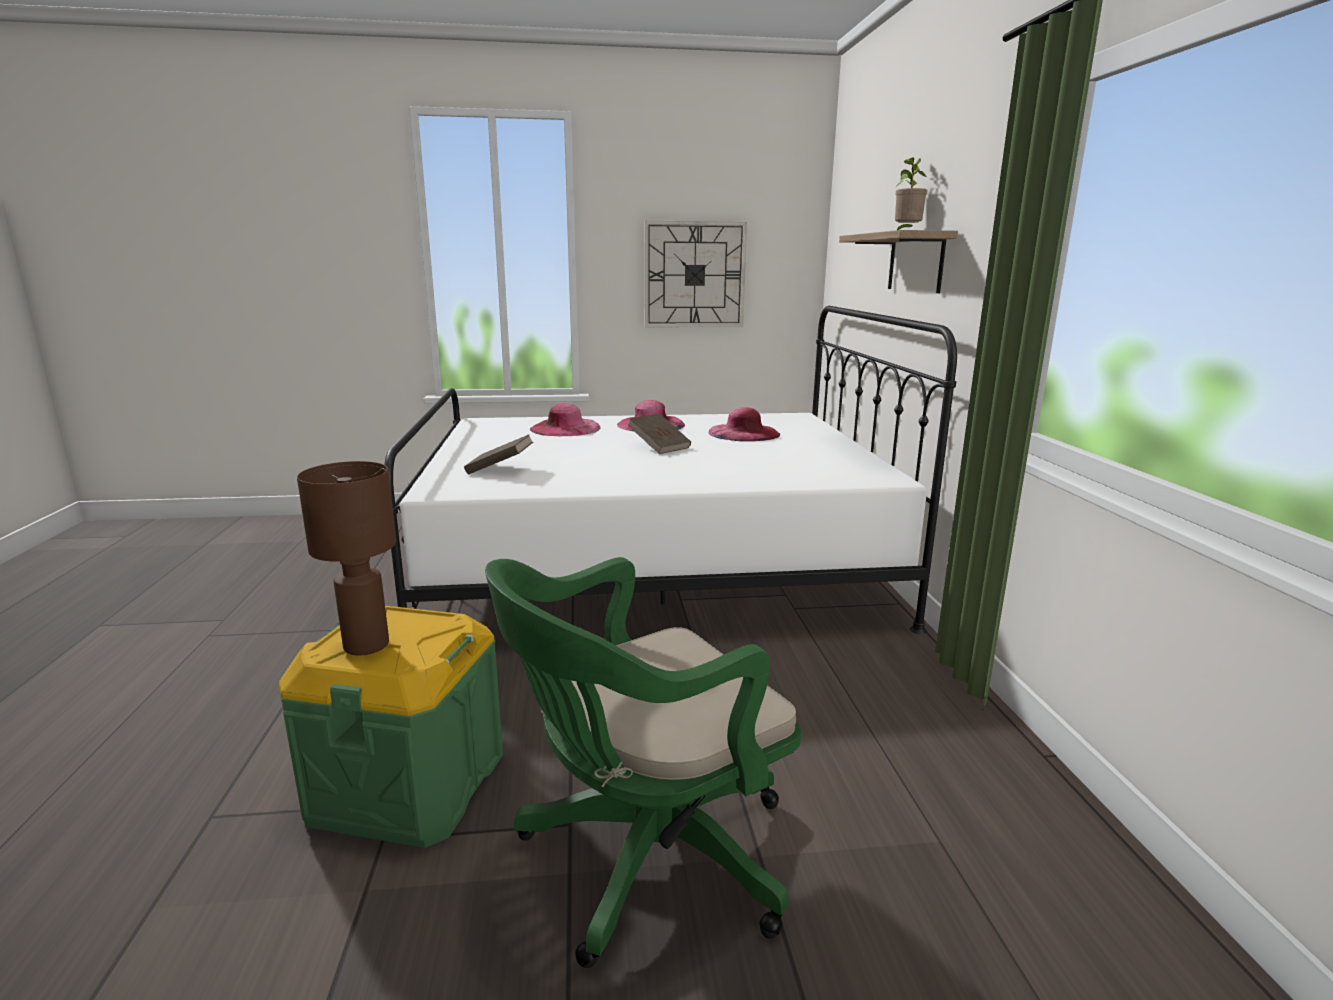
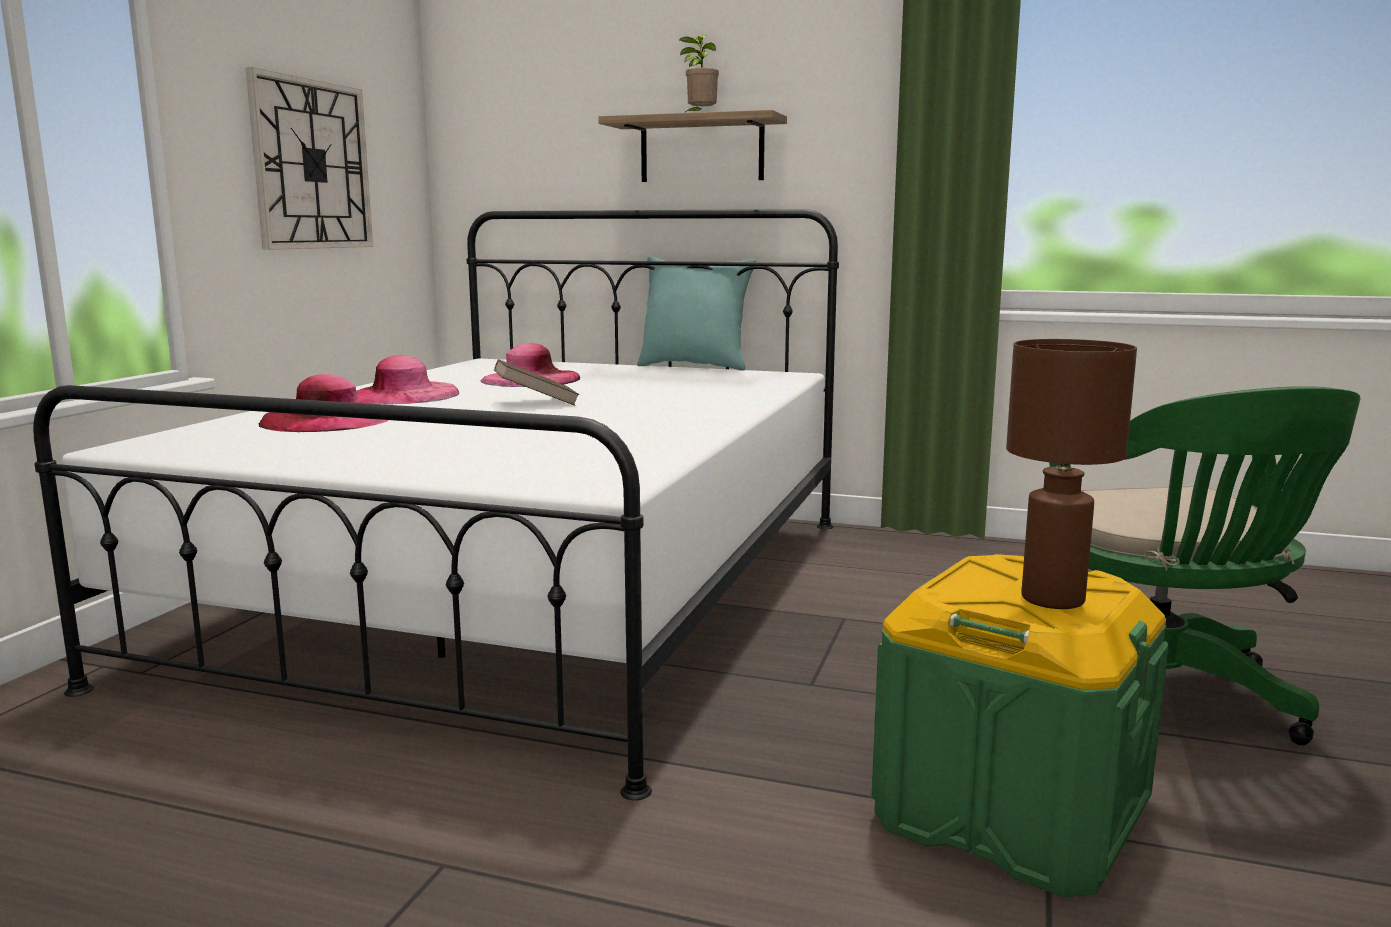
camera: 65 degrees left, 5 degrees down
brown book [464,434,533,475] -> none
none -> turquoise pillow [637,257,756,371]

